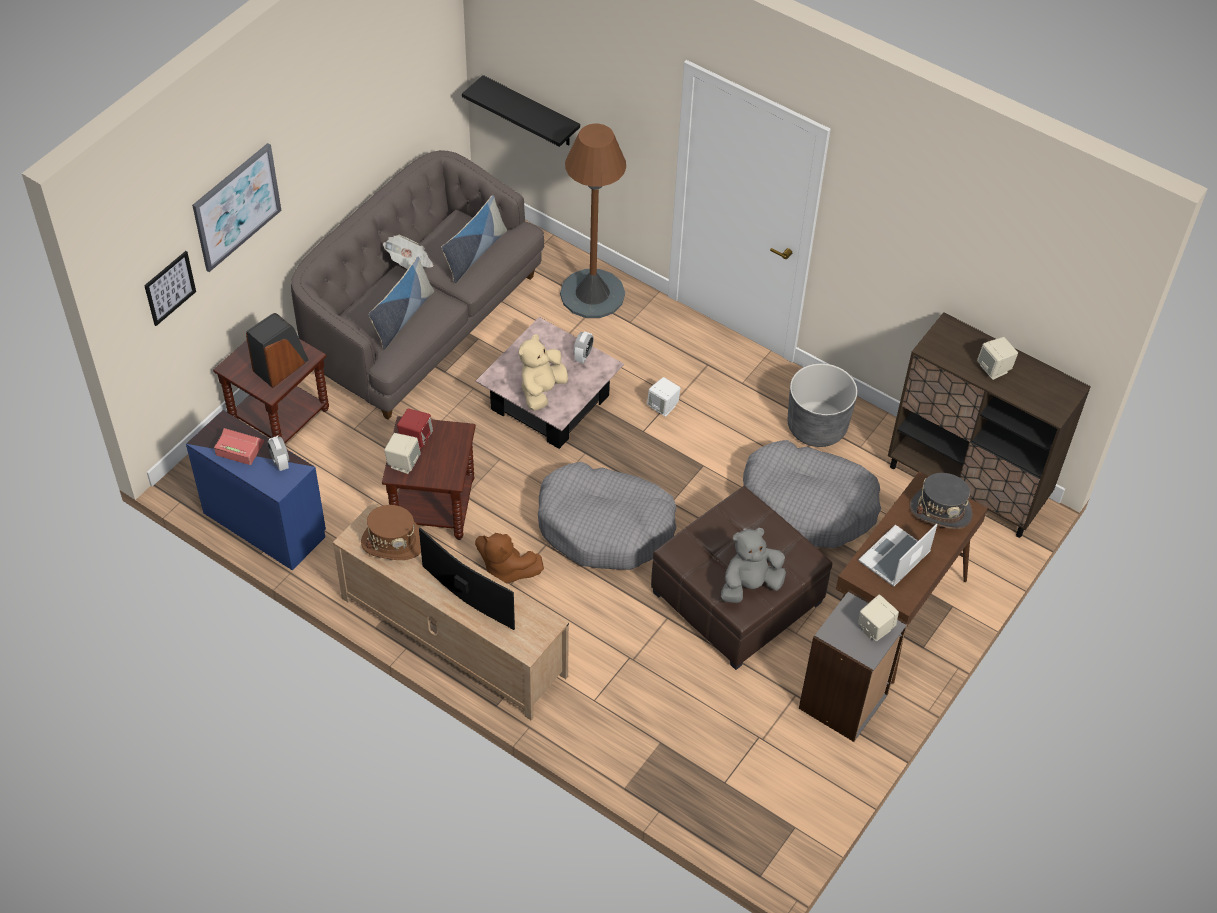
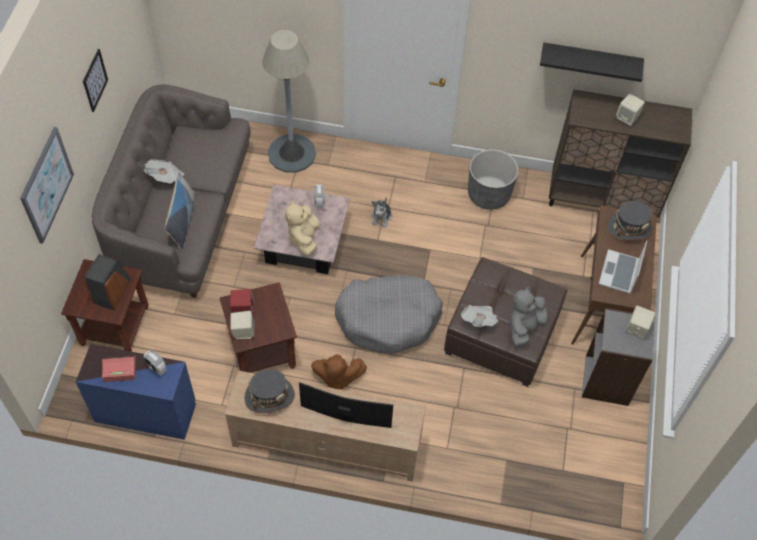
camera: 25 degrees left, 5 degrees up
picture [144,251,196,326] -> picture moved to [83,49,108,112]
brown hat [361,505,421,560] -> grey hat [245,369,295,413]
pillow [441,195,507,283] -> none
black shelf [462,75,580,147] -> black shelf moved to [540,43,644,82]
brown floor lamp [560,124,626,318] -> grey floor lamp [262,30,316,173]
white speaker [647,377,681,417] -> plush toy [371,197,392,228]
grey dog bed [743,440,881,548] -> none
none -> newspaper [461,305,499,327]

